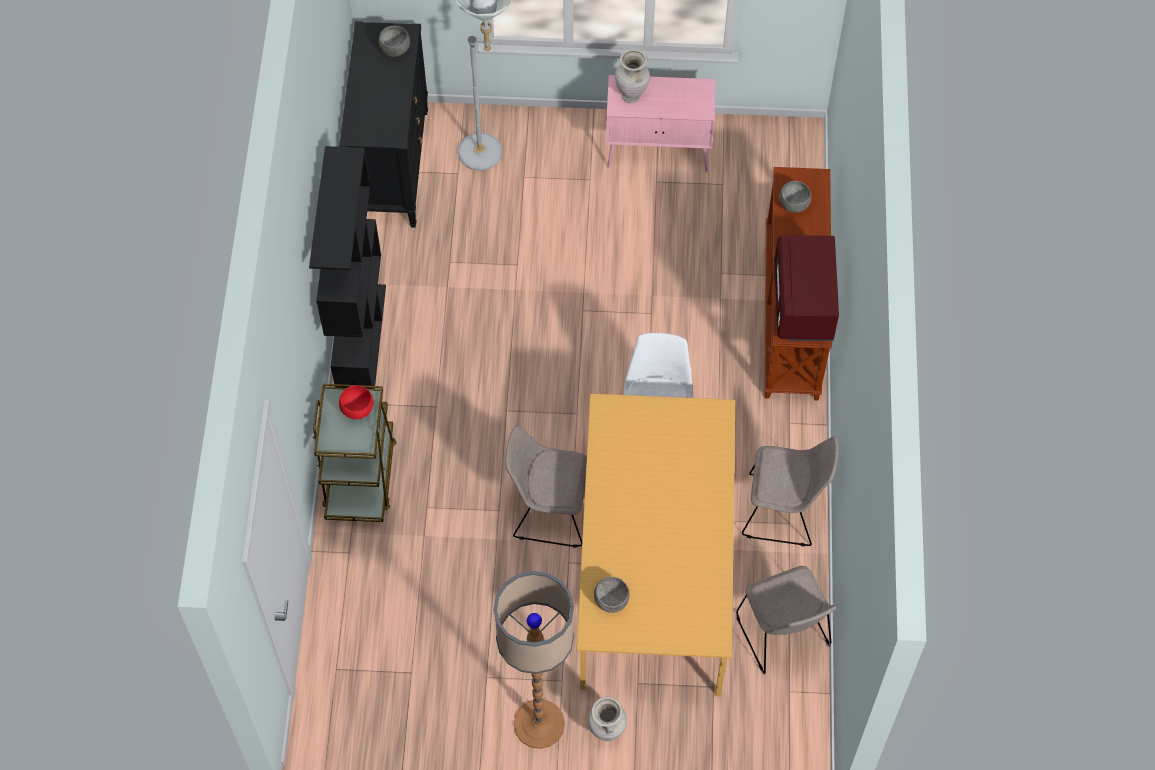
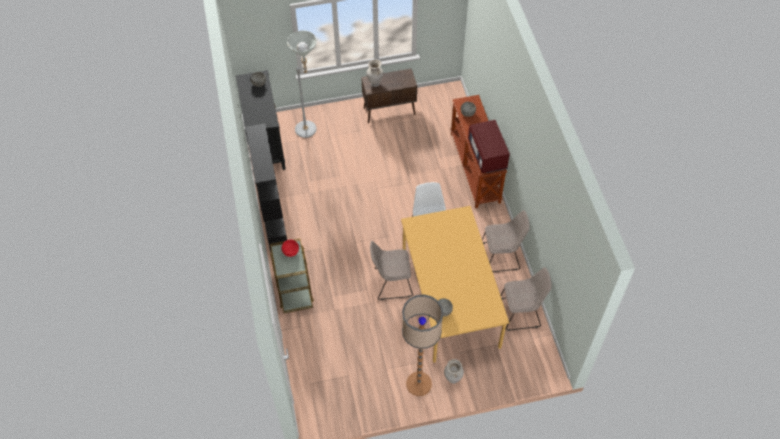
camera: 15 degrees left, 5 degrees down
pink cabinet [606,75,715,172] -> brown cabinet [361,68,417,123]
beige chair [736,566,836,674] -> beige chair turned 60 degrees counterclockwise [500,267,552,331]

